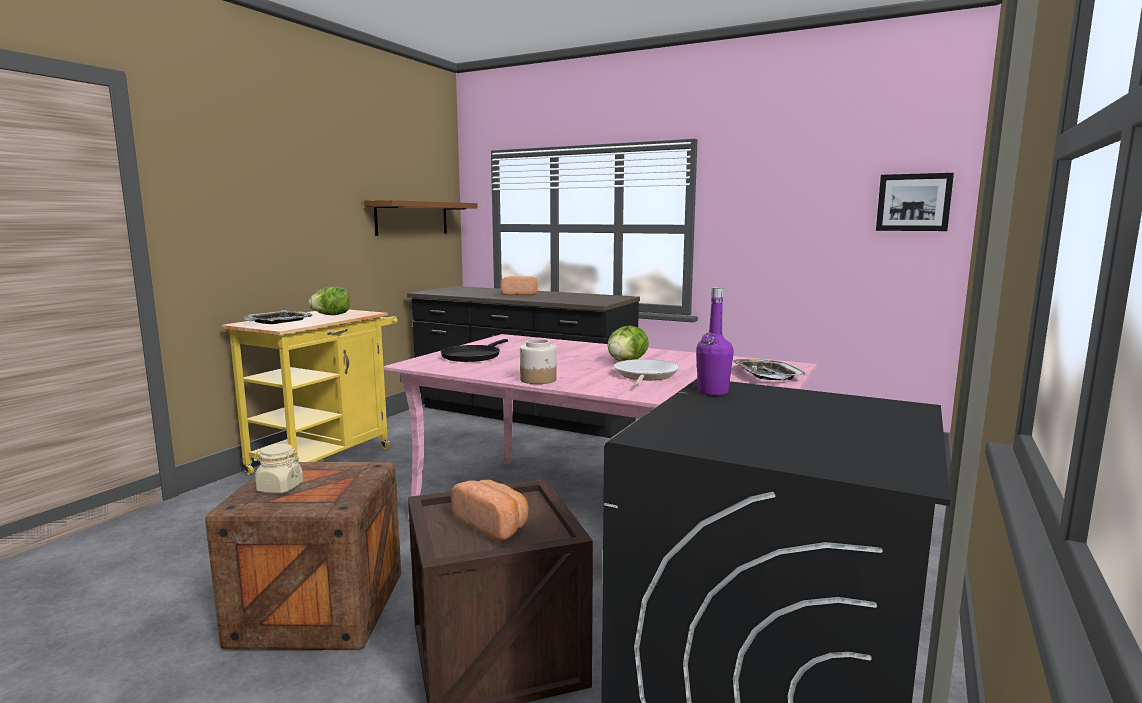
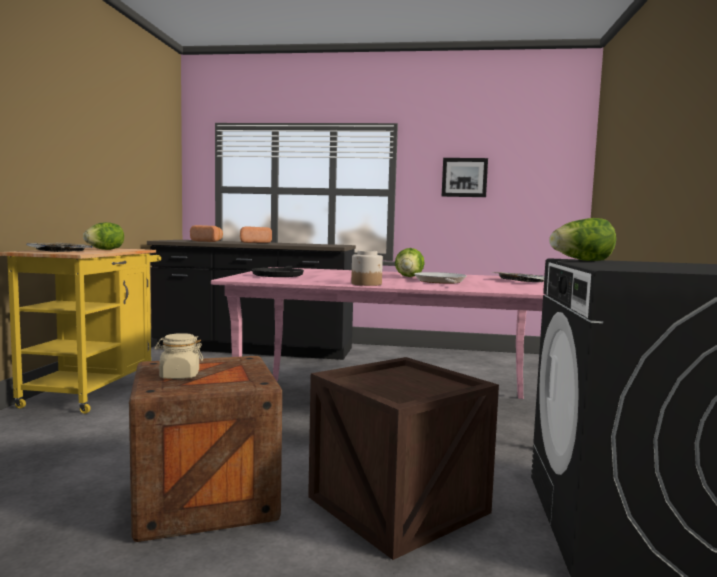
camera: 20 degrees left, 5 degrees down
brown shelf [364,200,478,236] -> none
bread [451,480,529,541] -> bread moved to [190,225,223,242]
purple bottle [696,287,734,396] -> lettuce [549,218,616,261]
picture [876,173,954,231] -> picture moved to [442,158,488,197]

